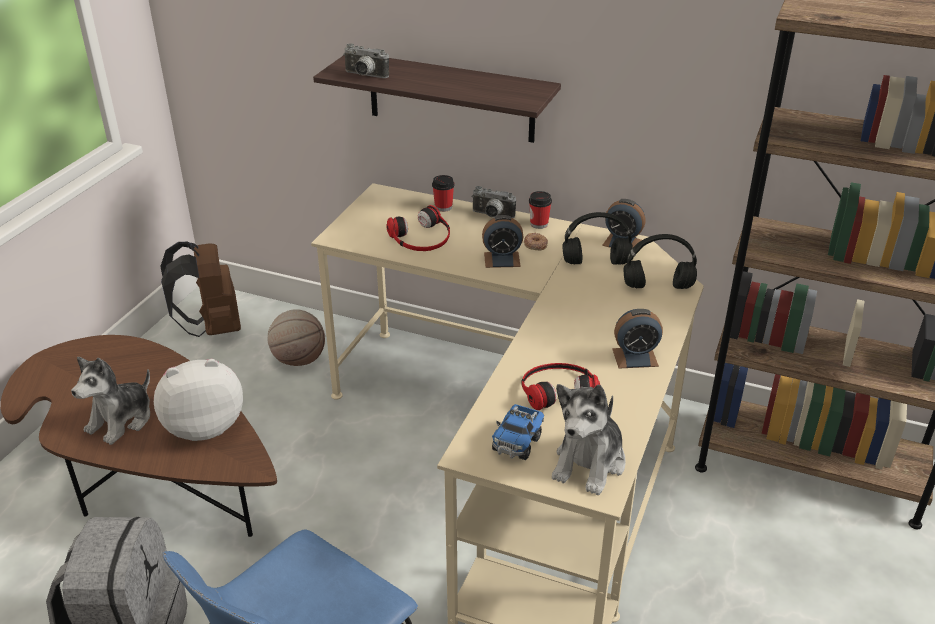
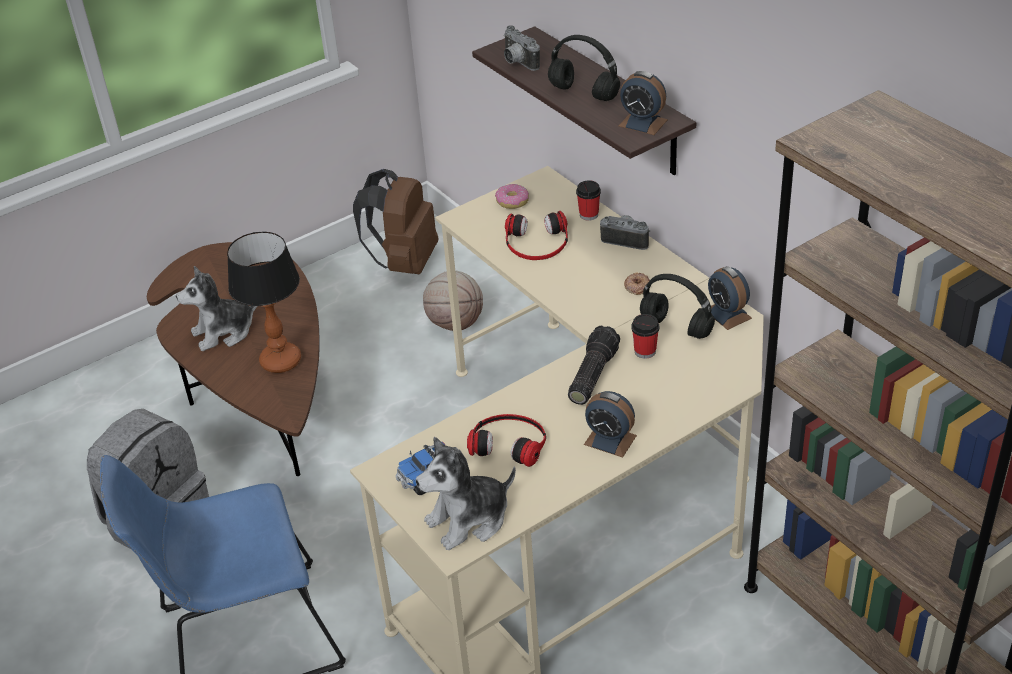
camera: 35 degrees right, 5 degrees up
plush toy [154,359,243,441] -> table lamp [227,232,301,373]
camera [472,186,516,218] -> camera turned 150 degrees clockwise [600,215,650,250]
alarm clock [482,215,523,268] -> alarm clock moved to [619,71,668,135]
cup [529,191,552,229] -> cup moved to [631,314,659,359]
black headphones [624,234,697,289] -> black headphones moved to [548,35,620,101]
none -> donut [495,184,529,209]
none -> flashlight [568,325,620,405]

